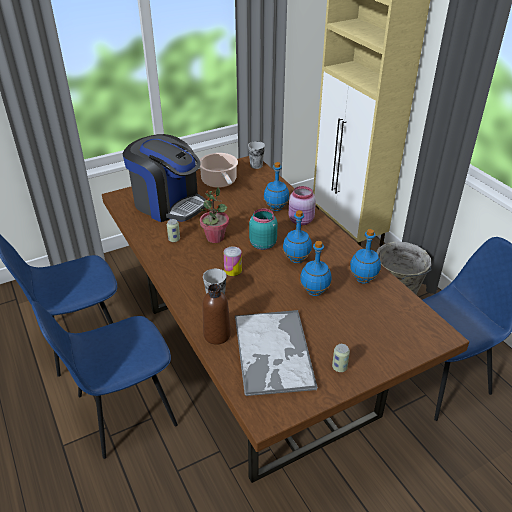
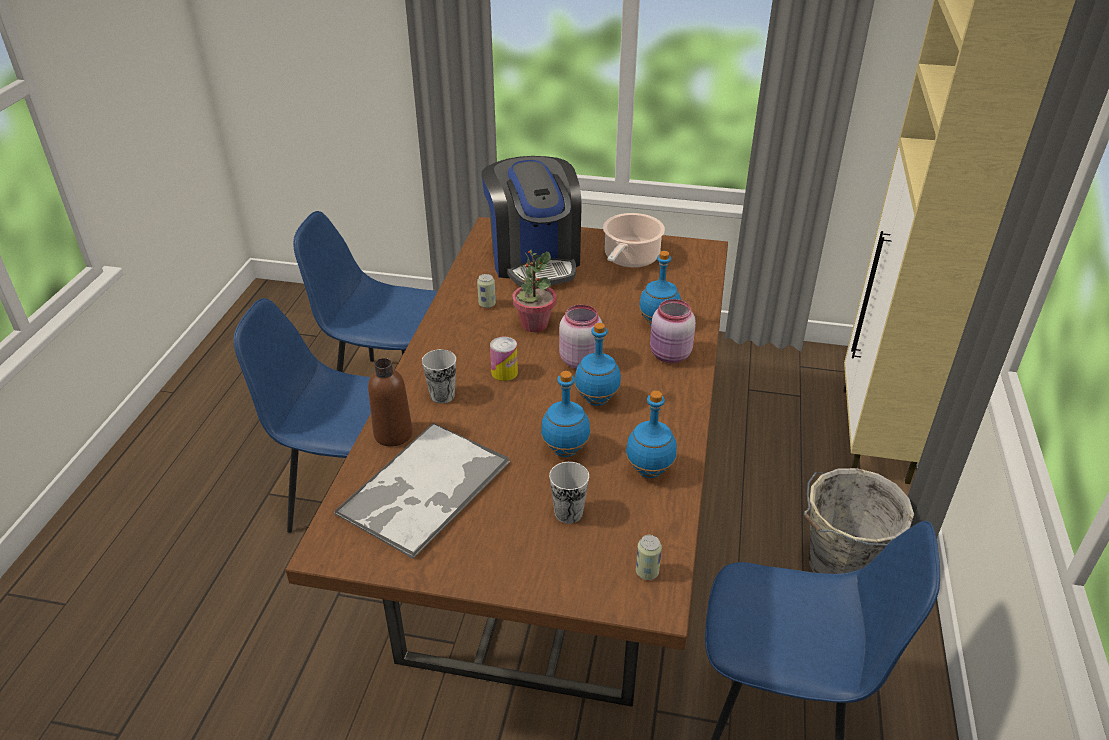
camera: 40 degrees right, 0 degrees up
cup [248,141,265,169] -> cup moved to [549,462,589,524]
turquoise jar [249,209,278,250] -> pink jar [559,305,602,369]
can [332,344,350,372] -> can moved to [636,535,662,580]

